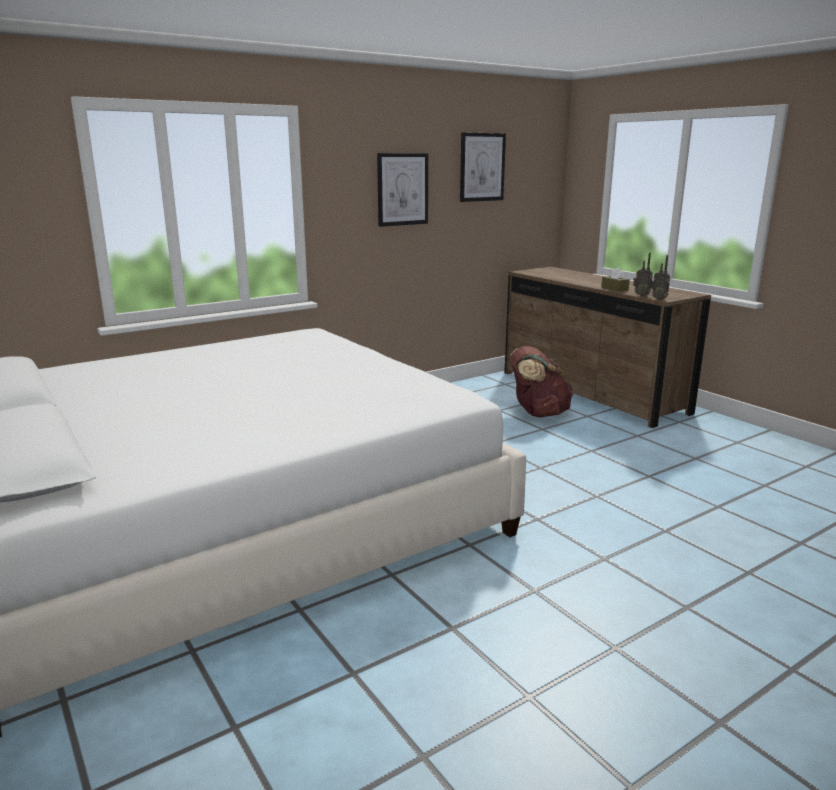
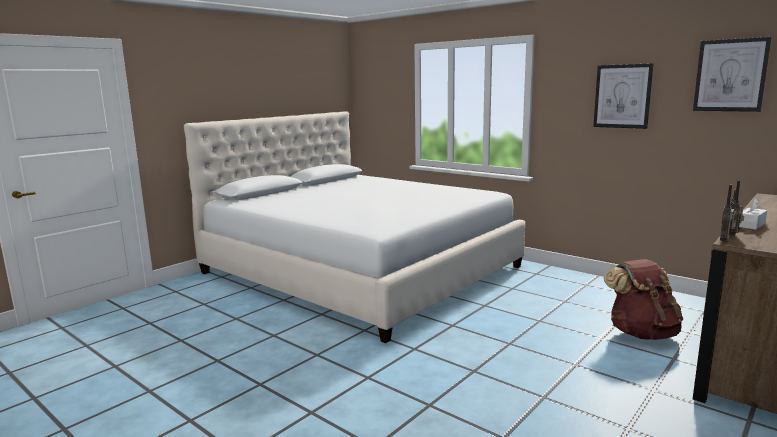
camera: 75 degrees right, 5 degrees down
brown tissue box [601,267,630,292] -> white tissue box [739,198,767,230]

